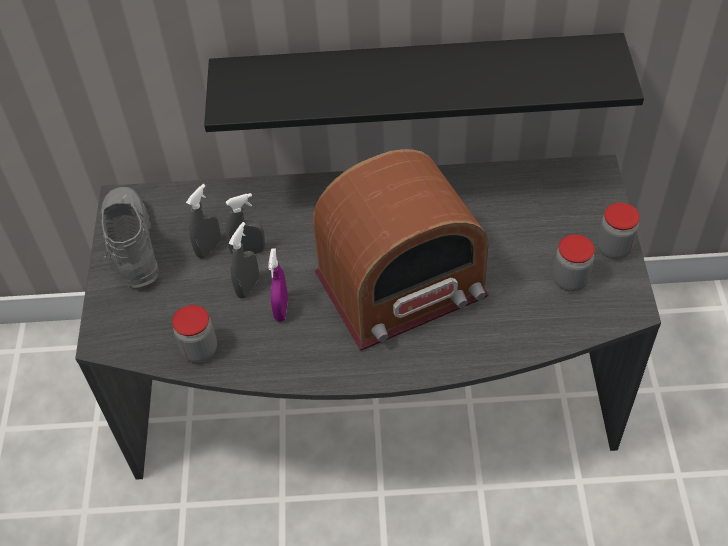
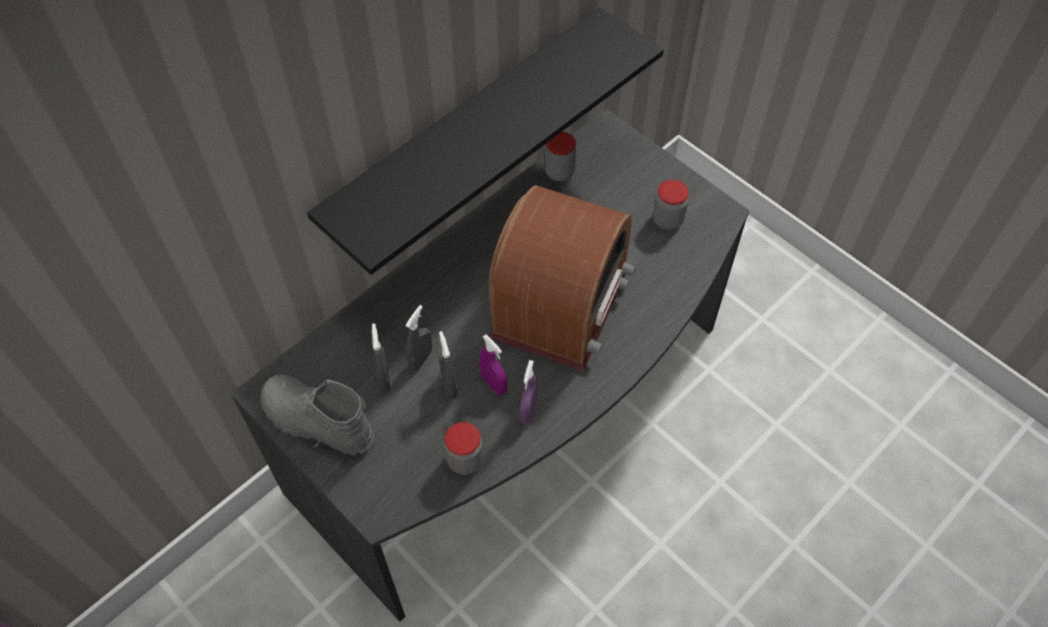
camera: 45 degrees left, 5 degrees up
jar [597,203,640,259] -> jar moved to [545,132,577,181]
none -> purple spray bottle [520,360,537,424]

